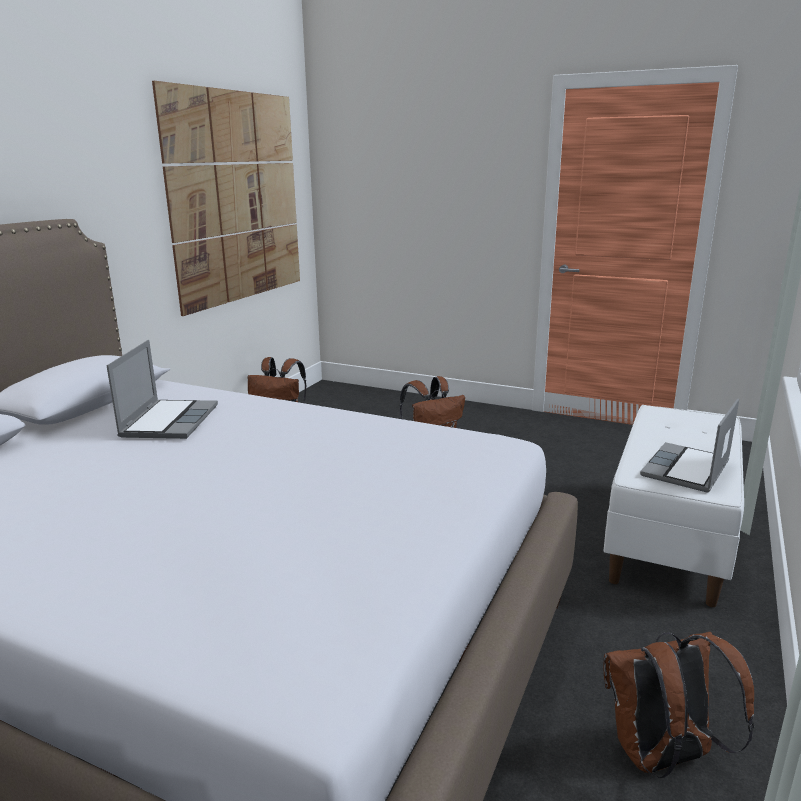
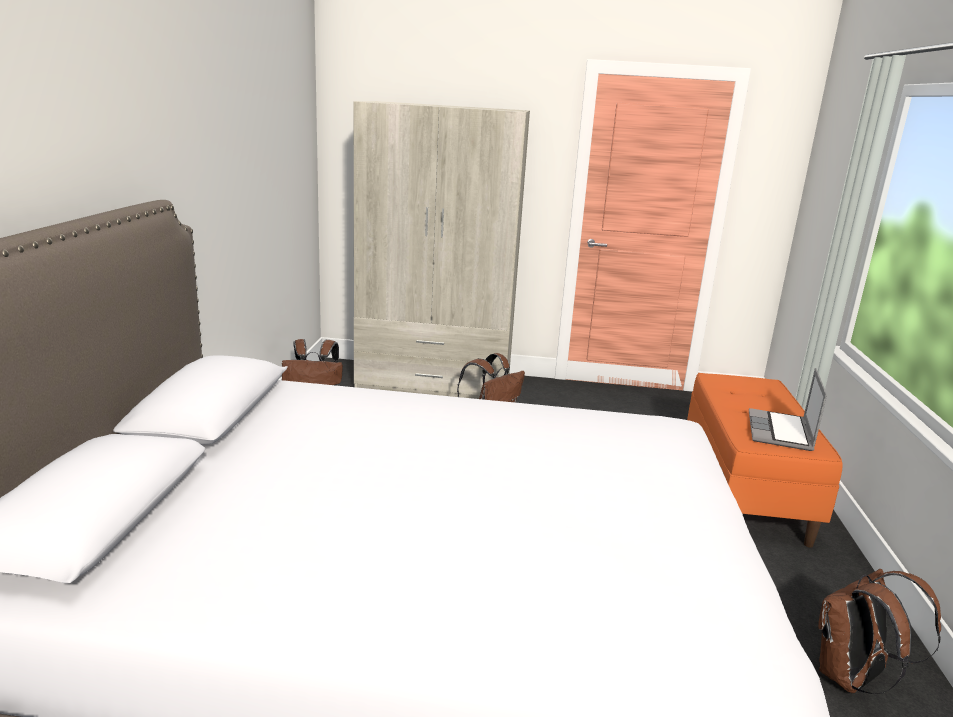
camera: 20 degrees left, 0 degrees up
laptop [107,340,218,439] -> none
picture [152,81,300,316] -> none
white bench [604,405,744,607] -> orange bench [687,373,843,548]
none -> beige wardrobe [354,101,530,399]

